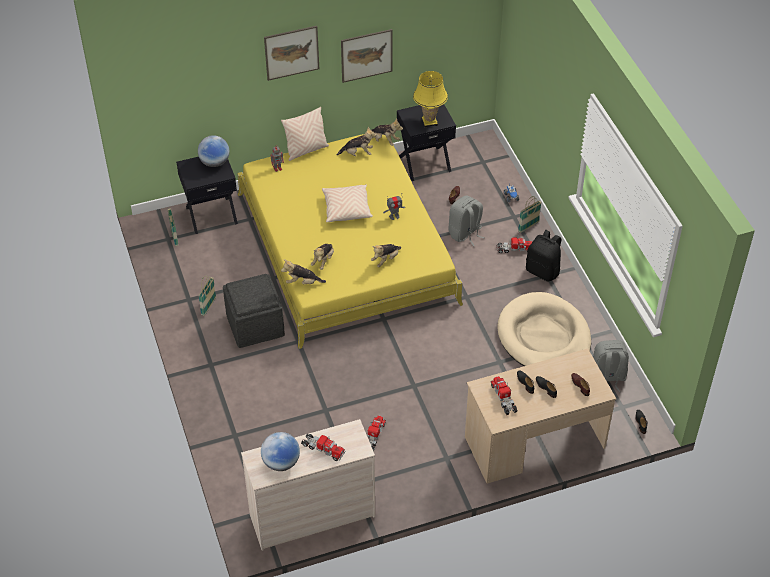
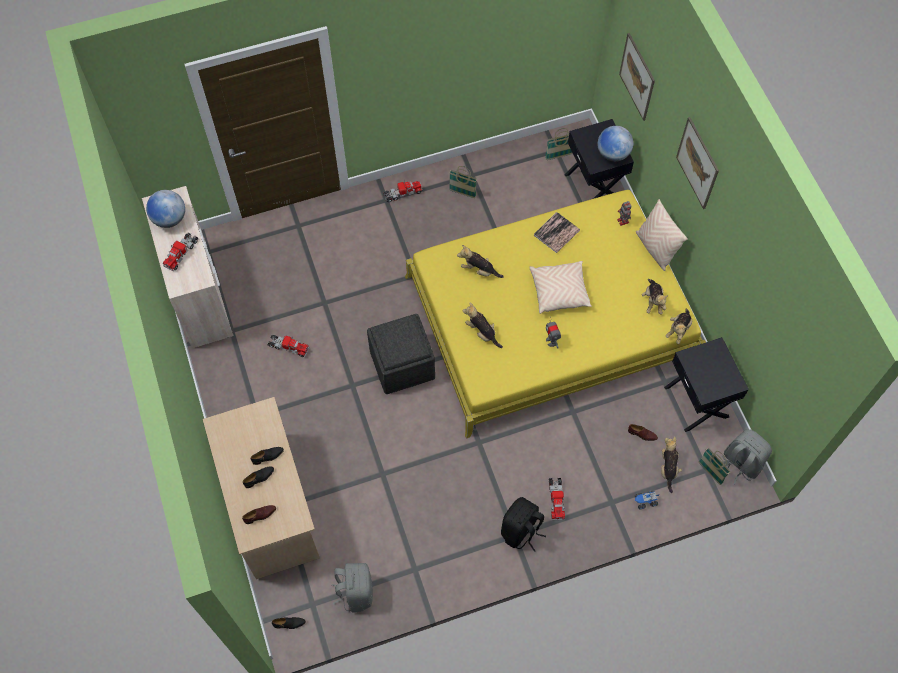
camera: 90 degrees right, 15 degrees up
grey ottoman [223,274,285,348] -> grey ottoman moved to [367,314,435,394]
plush toy [281,259,326,284] -> plush toy moved to [661,437,682,493]
picture [341,29,392,83] -> picture moved to [619,33,655,121]
yellow table lamp [413,71,448,128] -> none
grey backpack [449,195,484,246] -> grey backpack moved to [722,429,772,485]
toy truck [490,376,517,415] -> toy truck moved to [383,180,423,202]
beige dog bed [497,292,591,366] -> none
basket [518,196,542,233] -> basket moved to [698,448,730,485]
none -> book [534,212,580,253]

